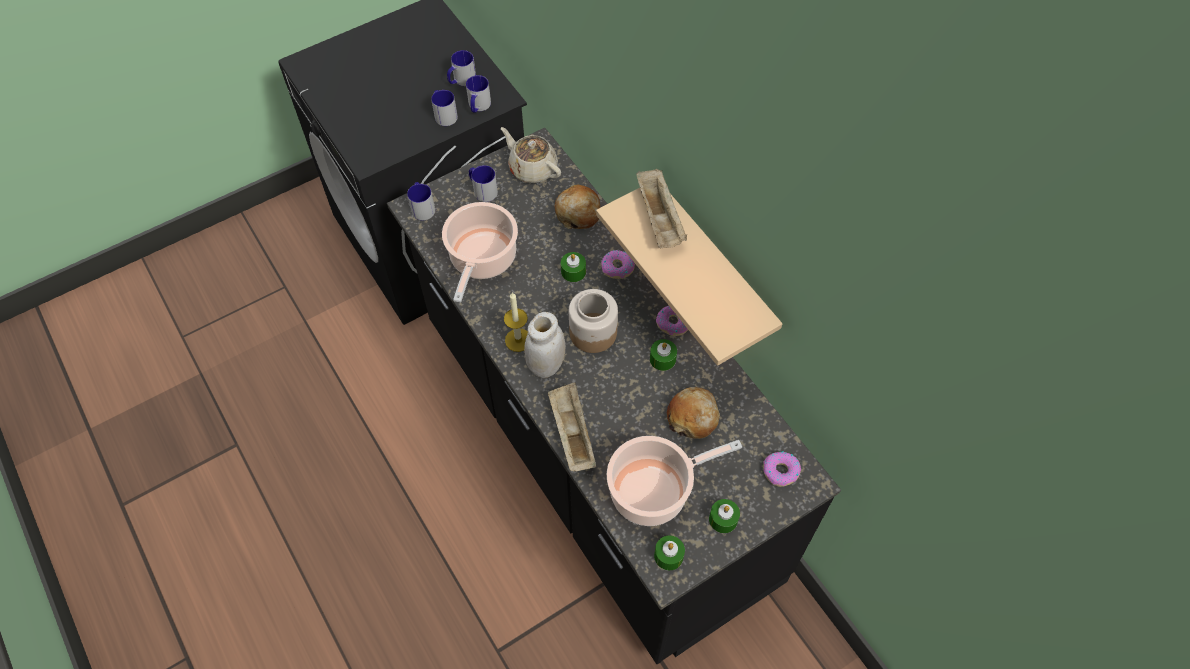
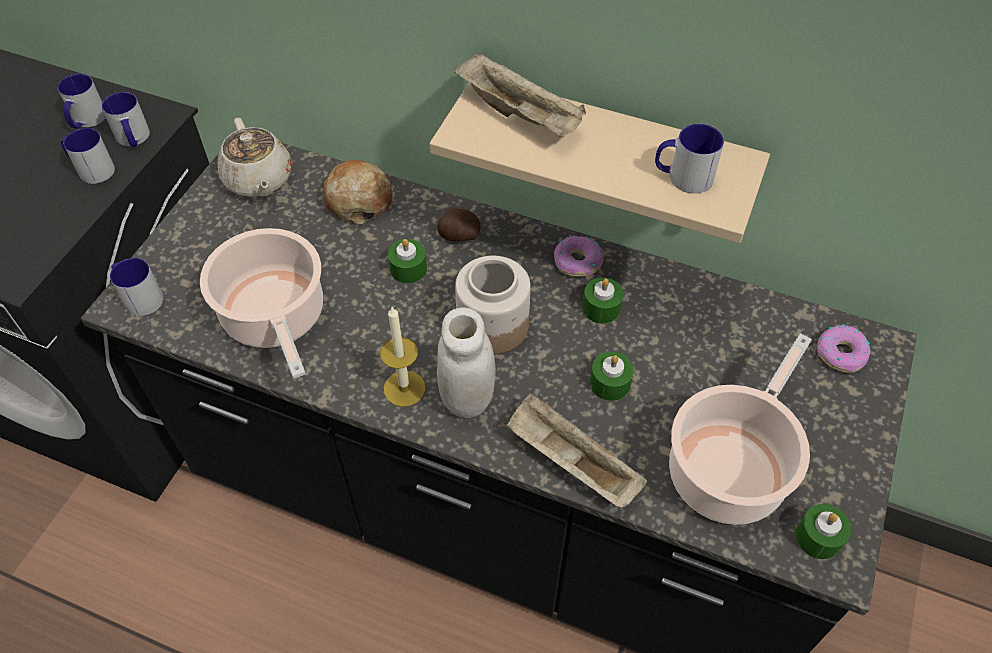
camera: 35 degrees left, 5 degrees down
mug [469,165,498,202] -> mug moved to [655,124,724,194]
beige teapot [501,127,561,183] -> beige teapot turned 120 degrees counterclockwise [218,118,292,197]
donut [601,250,635,279] -> potato [437,208,480,242]
bread [667,387,720,439] -> none
green candle [709,499,740,533] -> green candle moved to [590,352,634,401]

